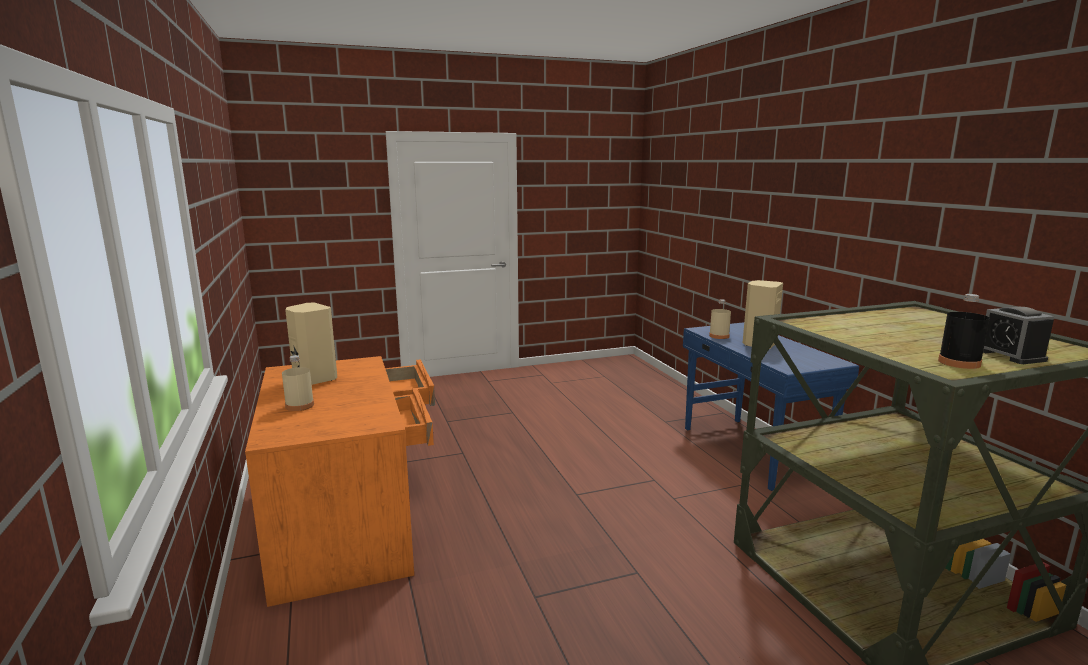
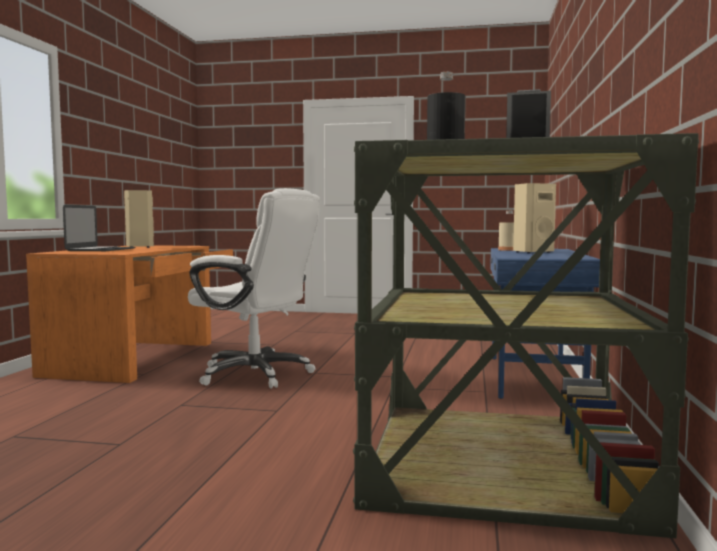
camera: 30 degrees right, 10 degrees down
beige bottle [282,355,314,411] -> laptop [63,205,135,251]
none -> white office chair [188,188,320,388]

